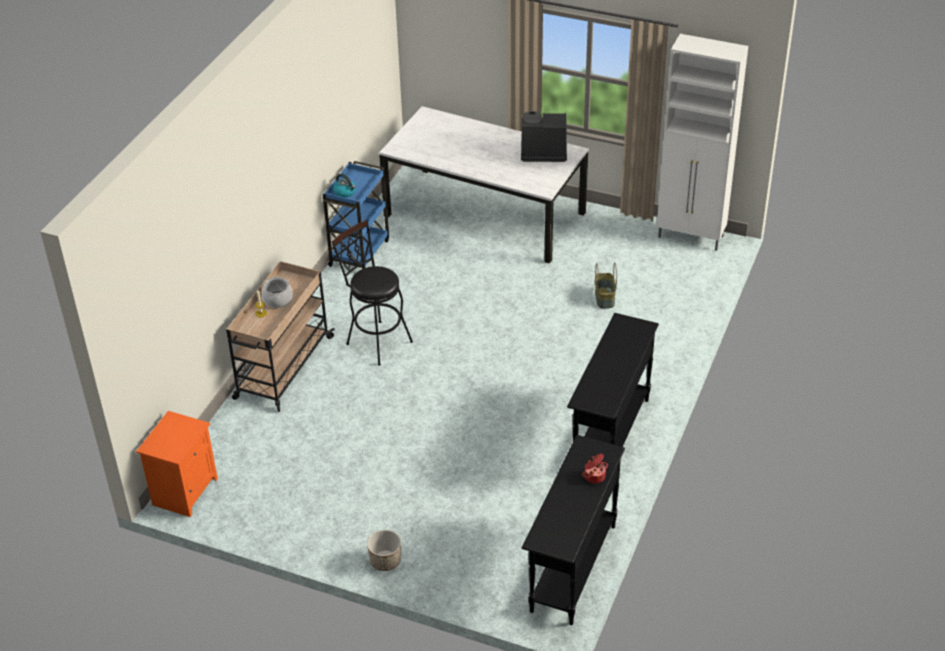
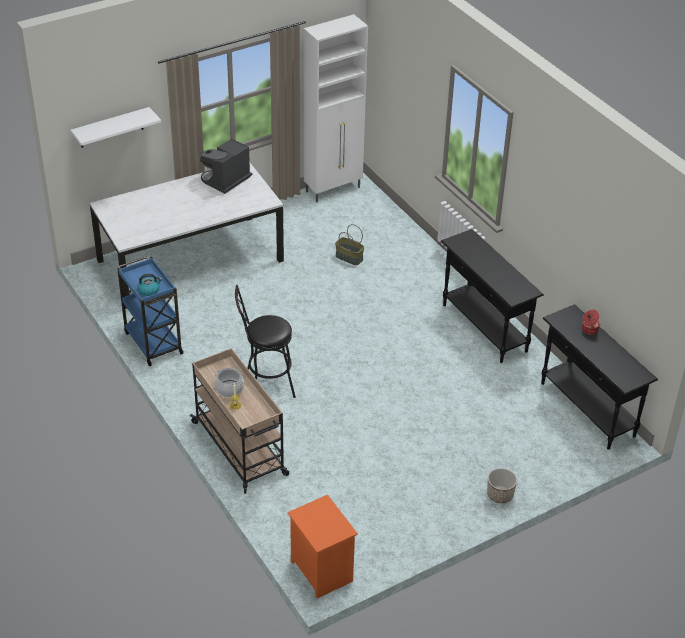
camera: 55 degrees left, 0 degrees up
none -> white shelf [70,107,161,148]

